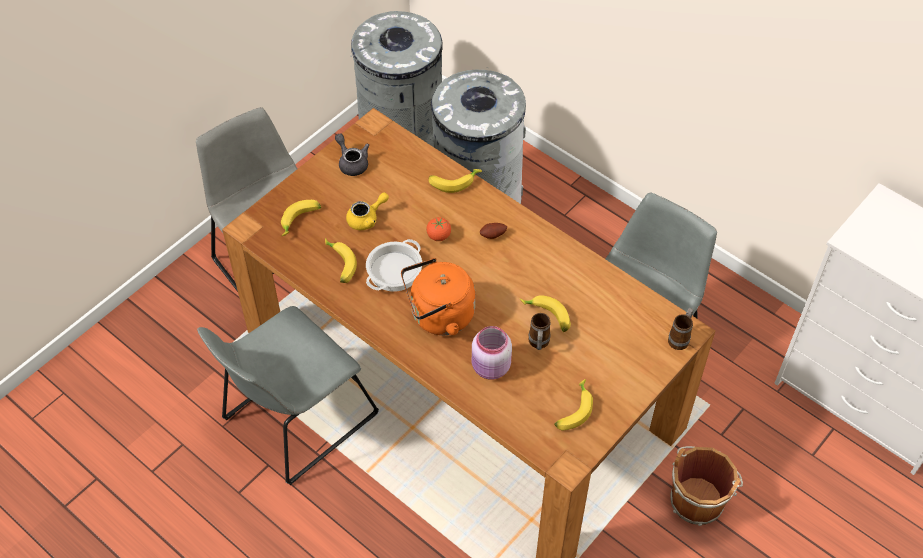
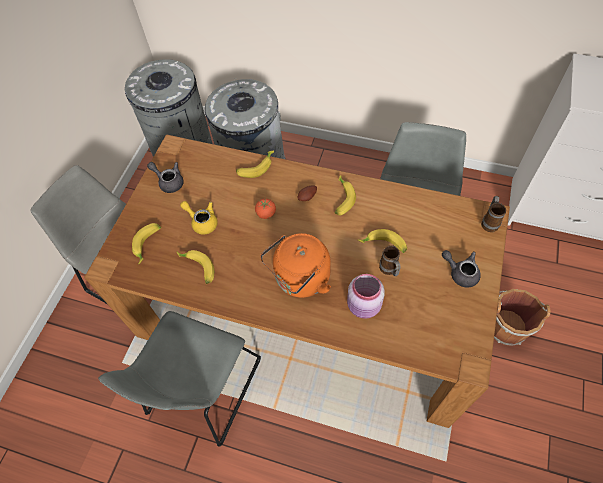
camera: 20 degrees left, 5 degrees up
yellow teapot [346,192,389,230] -> yellow teapot turned 90 degrees counterclockwise [180,201,218,235]
cooking pot [366,239,422,292] -> none
banana [554,379,593,431] -> banana moved to [334,175,356,216]
none -> grey teapot [442,250,481,288]

